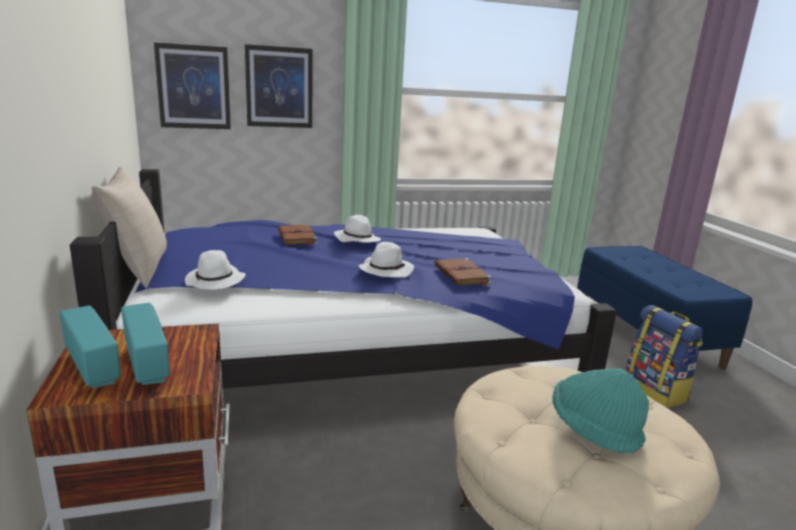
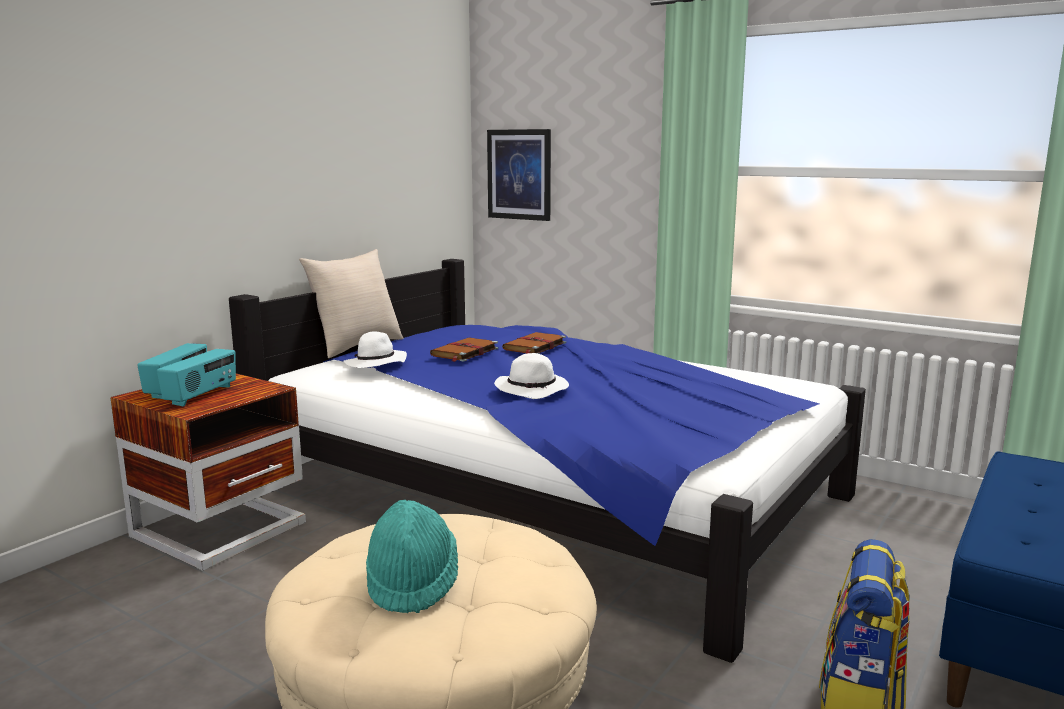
camera: 50 degrees right, 5 degrees down
picture [245,44,313,128] -> none
white hat [334,215,381,243] -> none
brown book [435,258,492,286] -> brown book moved to [430,337,498,362]

